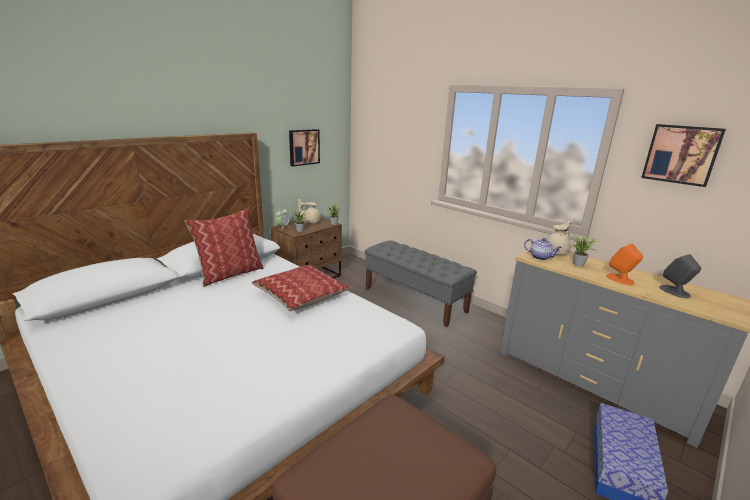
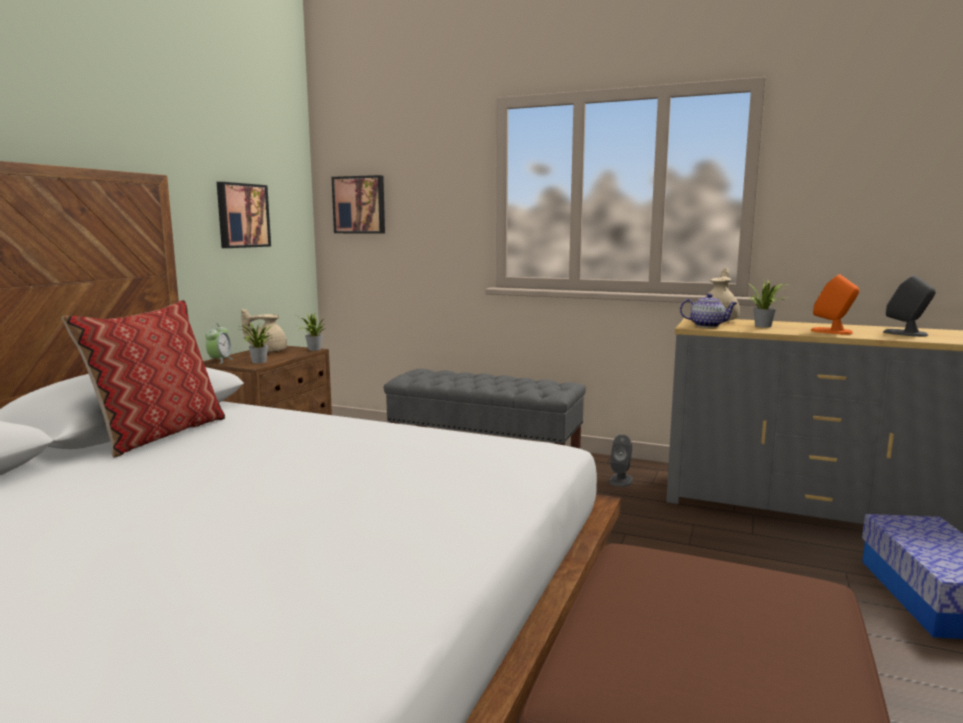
camera: 20 degrees left, 10 degrees down
pillow [252,264,350,311] -> none
picture [641,124,726,187] -> picture moved to [331,175,385,234]
none -> grey speaker [609,435,633,487]

